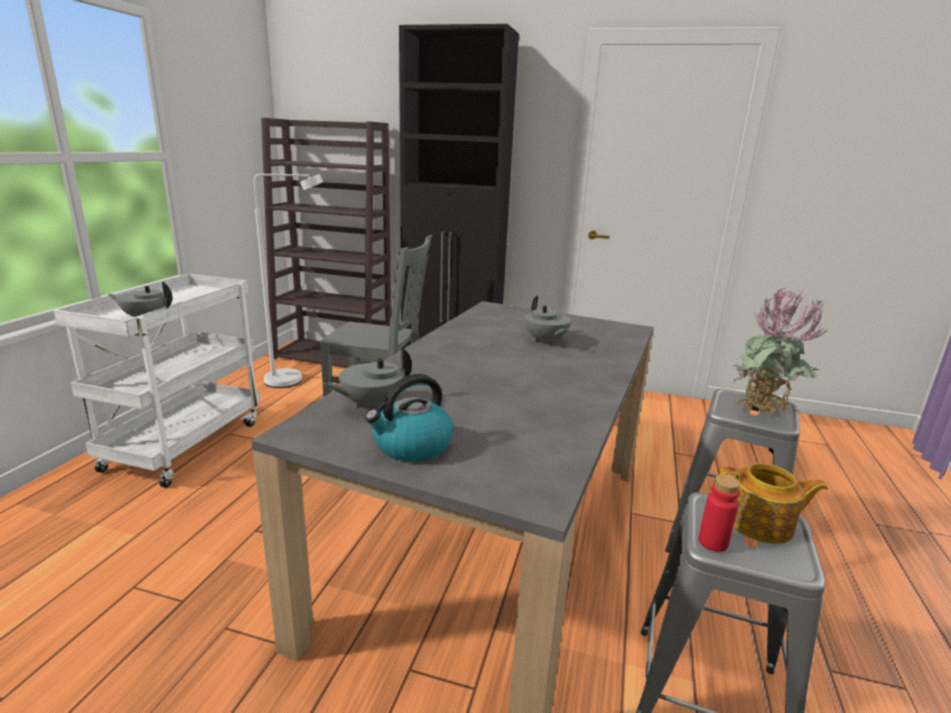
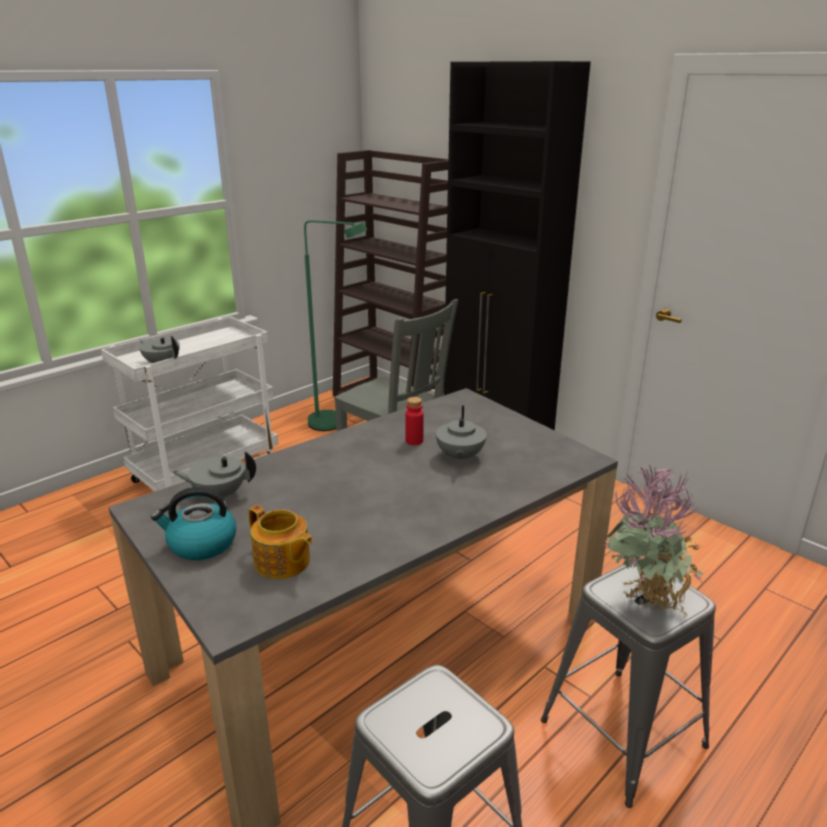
camera: 30 degrees right, 5 degrees up
white floor lamp [254,174,323,388] -> green floor lamp [304,220,367,431]
red bottle [699,474,740,552] -> red bottle moved to [405,397,424,445]
teapot [718,463,828,544] -> teapot moved to [248,505,313,579]

